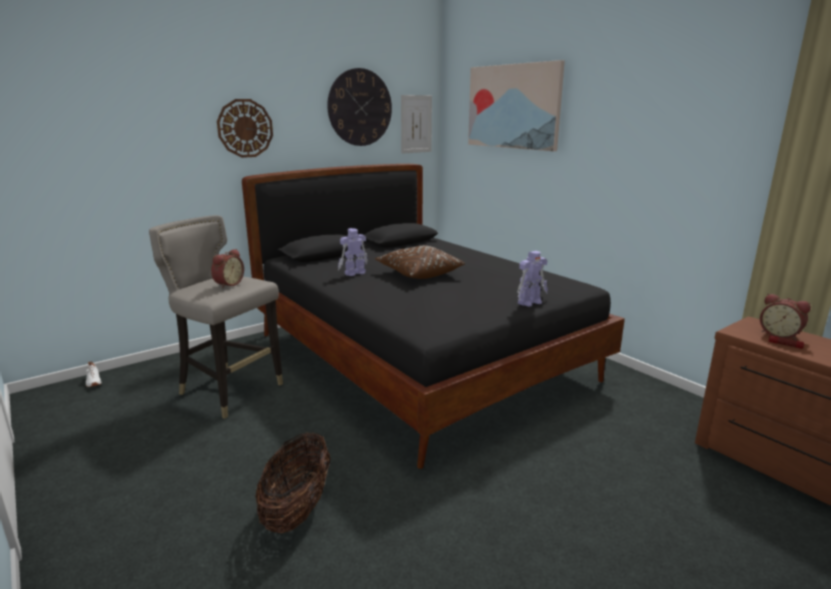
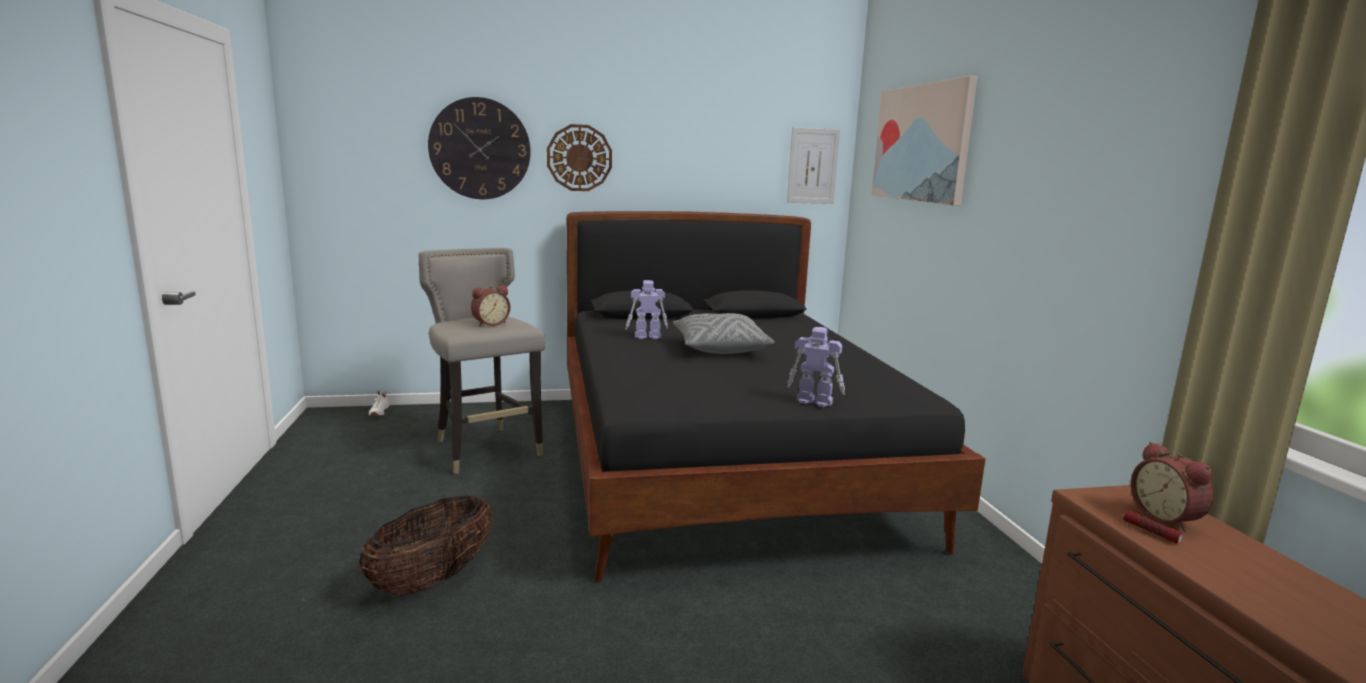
camera: 25 degrees right, 5 degrees down
wall clock [327,68,392,146] -> wall clock moved to [428,97,531,199]
brown pillow [375,246,465,279] -> grey pillow [673,313,775,354]
toy robot [517,251,548,307] -> toy robot turned 150 degrees counterclockwise [787,327,845,407]

